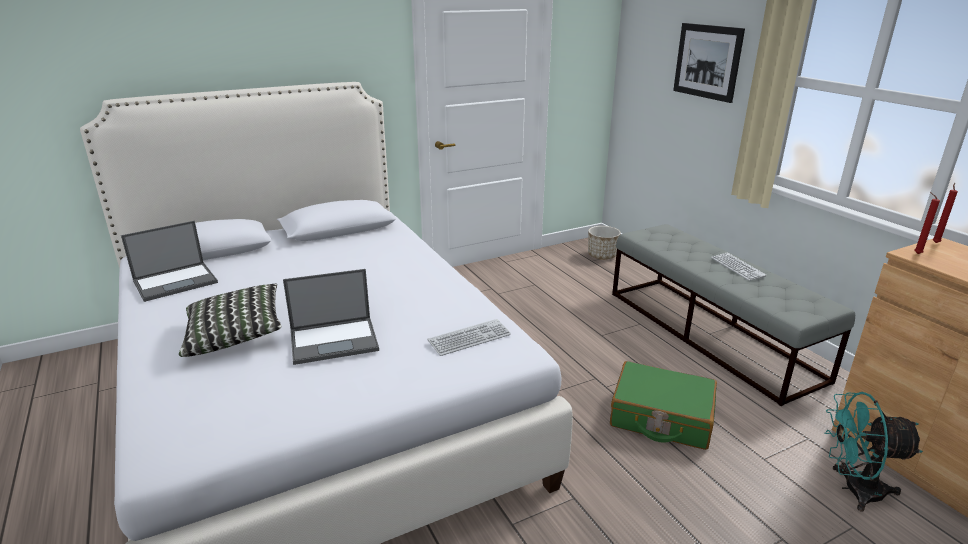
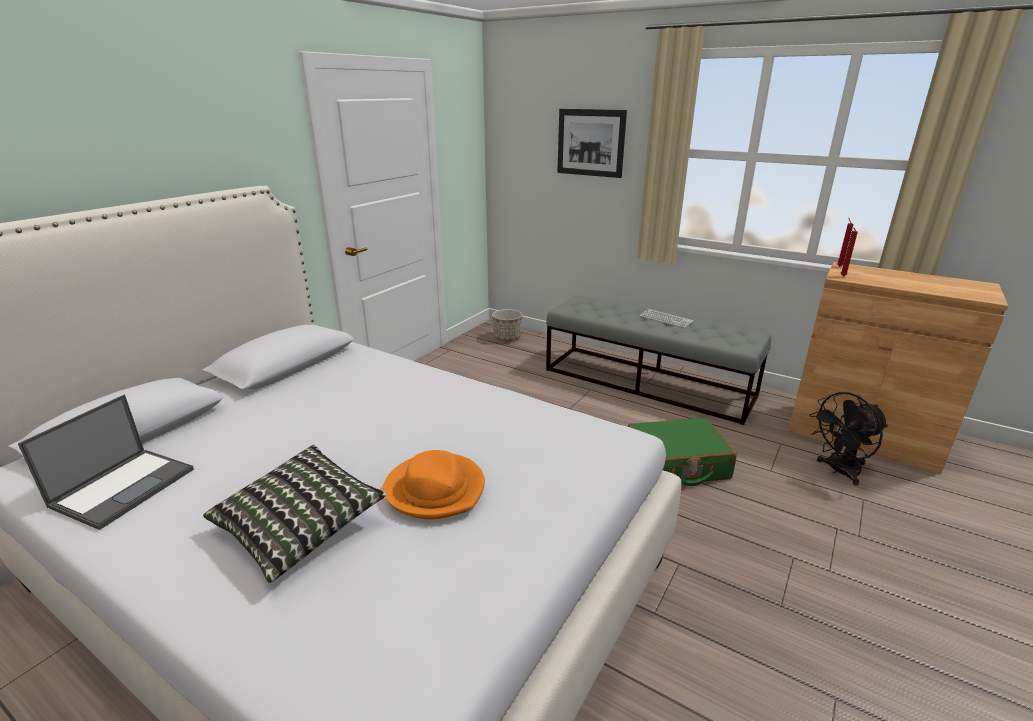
camera: 30 degrees left, 0 degrees up
laptop [283,269,379,365] -> orange hat [383,450,485,519]
keyboard [428,319,511,356] -> none
turquoise fan [824,392,923,511] -> black fan [809,392,888,486]

